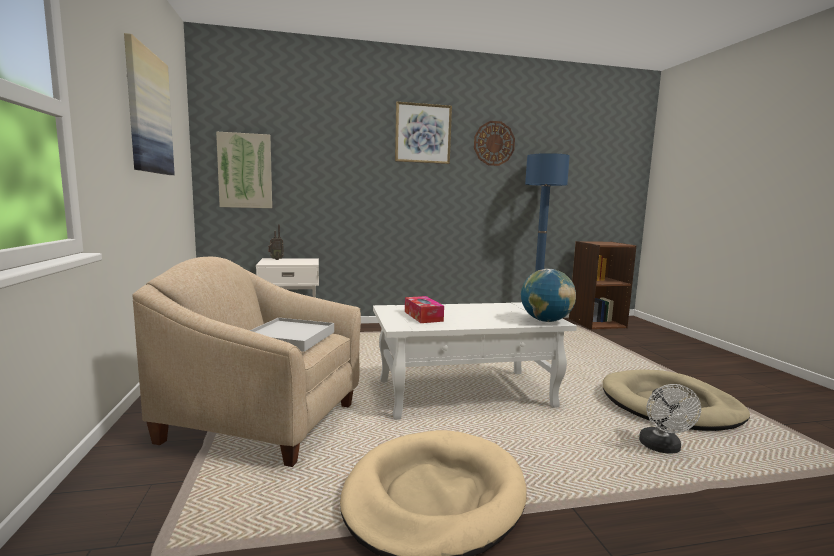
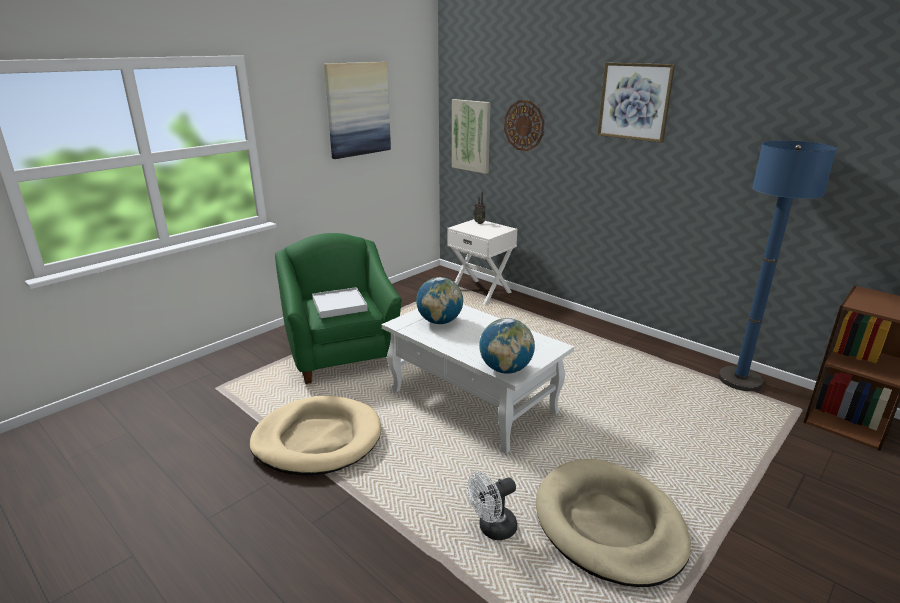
camera: 55 degrees right, 15 degrees up
beige armchair [132,257,361,467] -> green armchair [275,233,402,384]
tissue box [405,296,444,323] -> globe [416,277,463,324]
wall clock [474,121,515,166] -> wall clock moved to [504,100,544,151]

